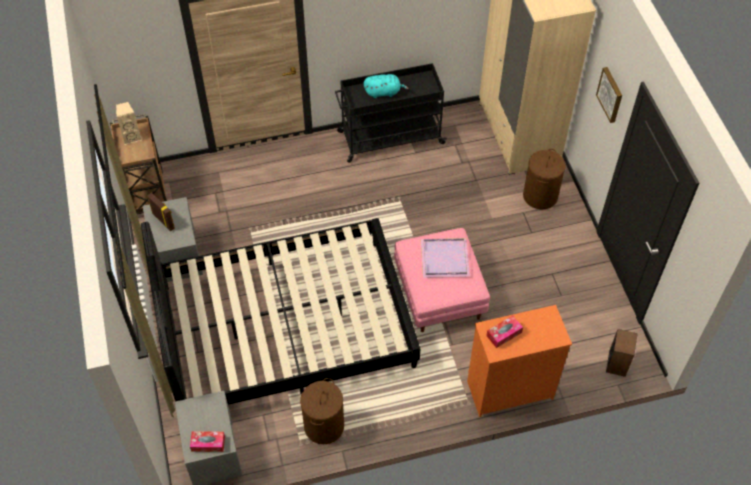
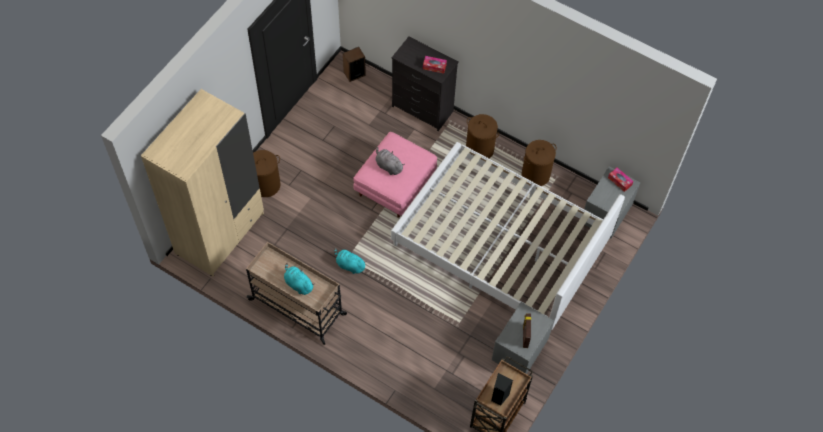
camera: 135 degrees left, 5 degrees up
beige speaker [116,102,142,145] -> black speaker [491,373,513,406]
black bed [141,218,420,405] -> white bed [391,142,625,330]
black cart [335,63,447,163] -> beige cart [246,242,347,345]
purple tray [421,238,470,278] -> grey plush toy [375,147,405,175]
orange dresser [467,305,572,417] -> black dresser [391,37,459,131]
picture [596,67,622,123] -> none
none -> turquoise plush toy [334,248,367,274]
none -> brown laundry basket [466,114,499,159]

